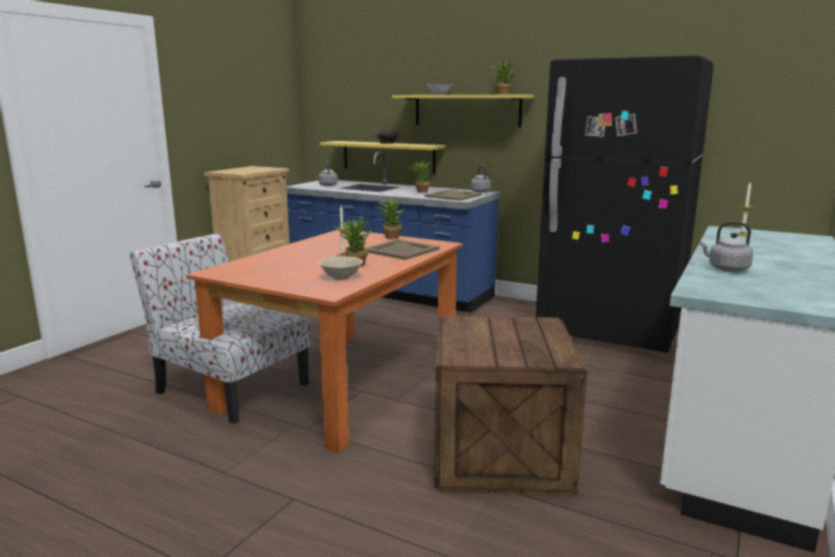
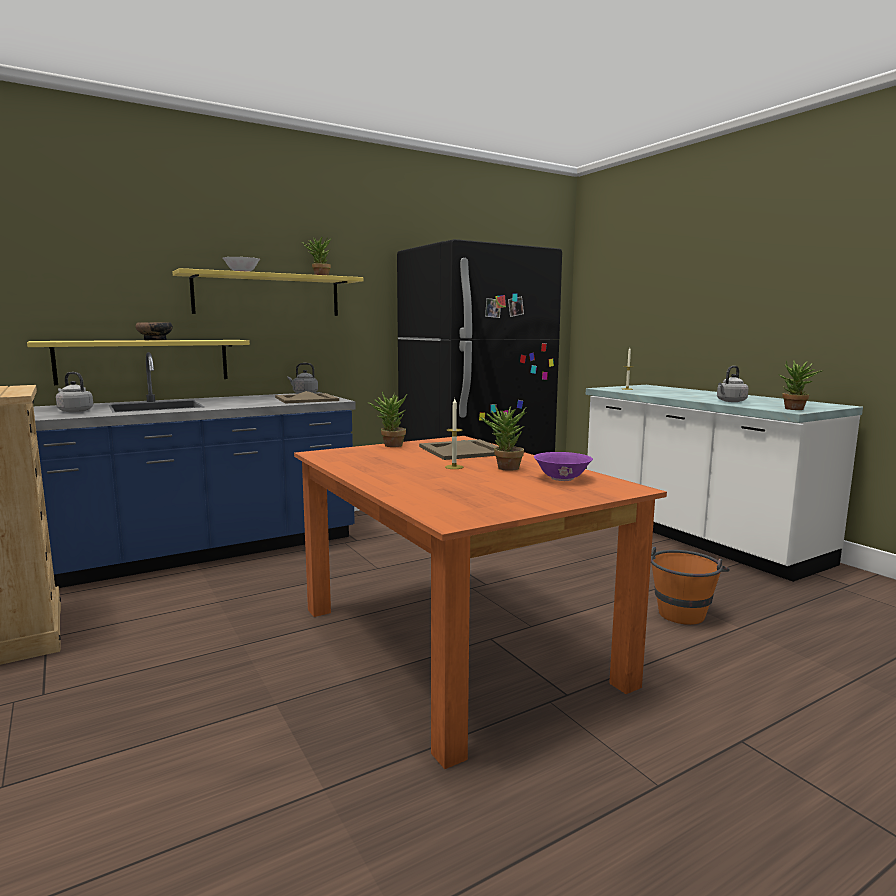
camera: 60 degrees left, 5 degrees down
chair [130,233,310,424] -> none
beige bowl [318,256,363,280] -> purple bowl [534,452,593,481]
potted plant [408,160,430,193] -> potted plant moved to [778,360,822,410]
crate [435,316,587,495] -> orange bucket [651,547,730,625]

